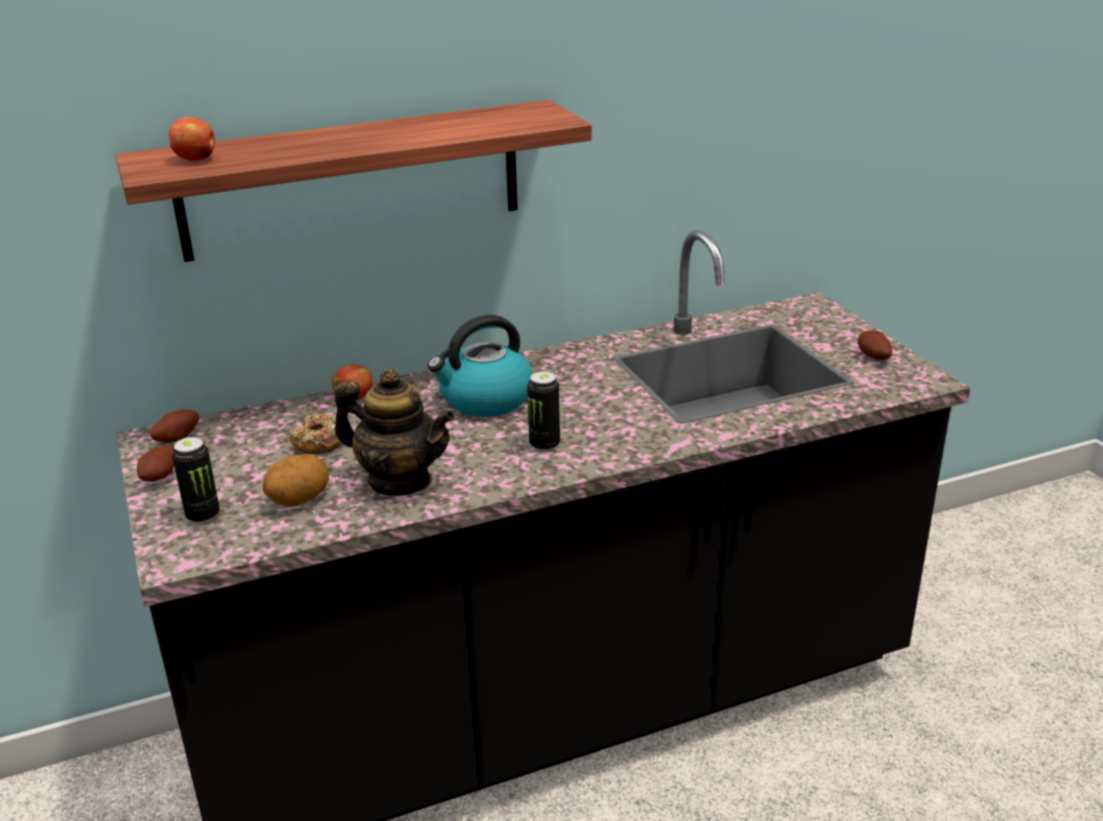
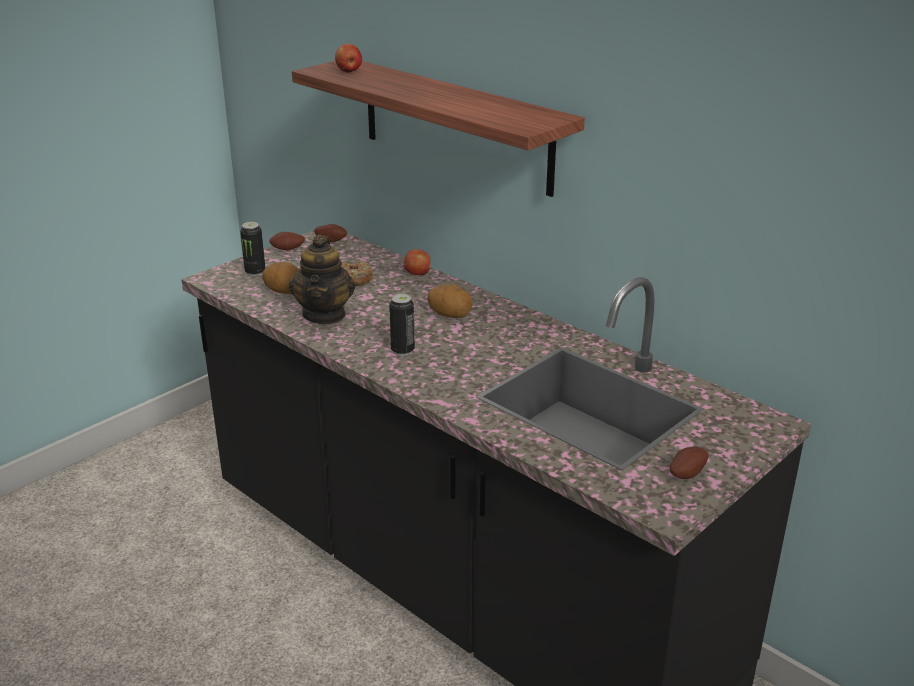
camera: 65 degrees right, 0 degrees up
kettle [428,315,533,417] -> potato [427,284,473,318]

